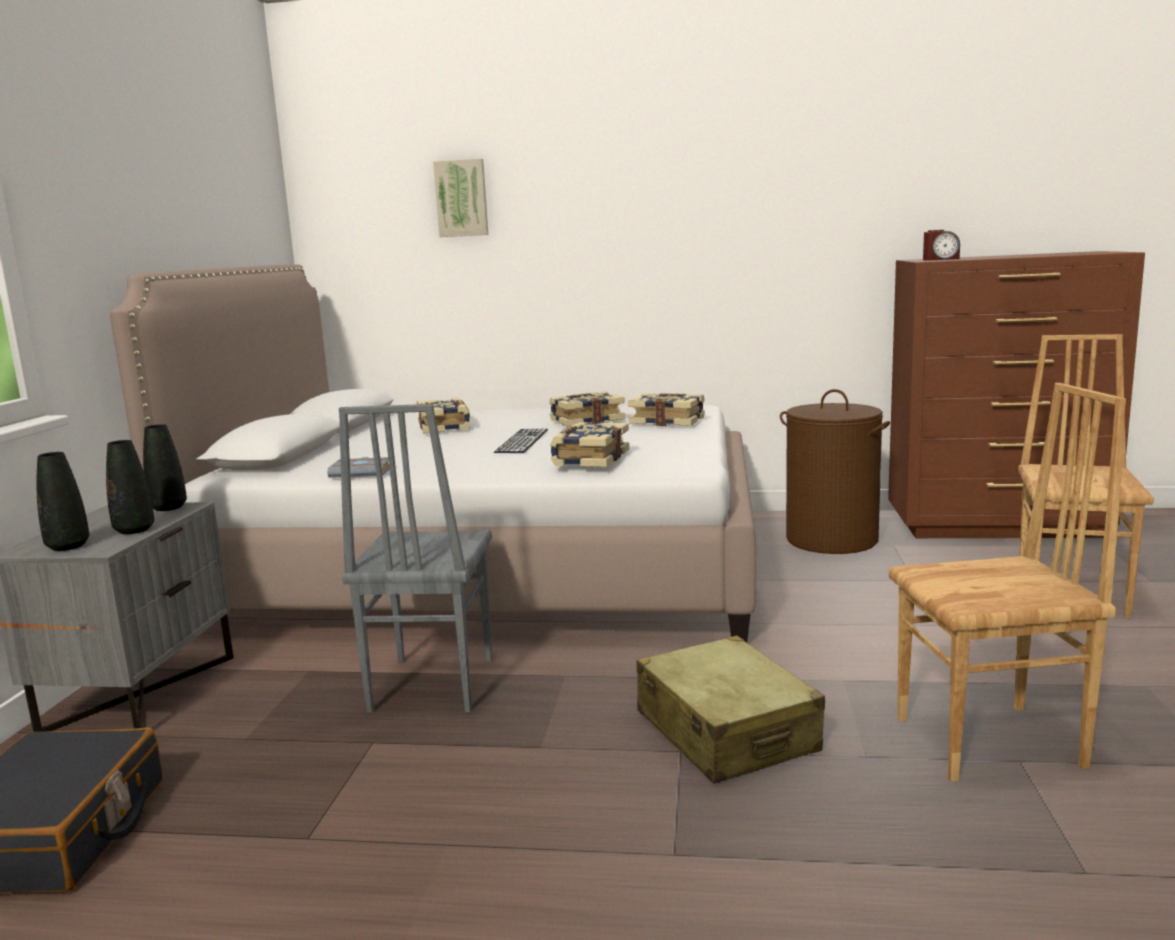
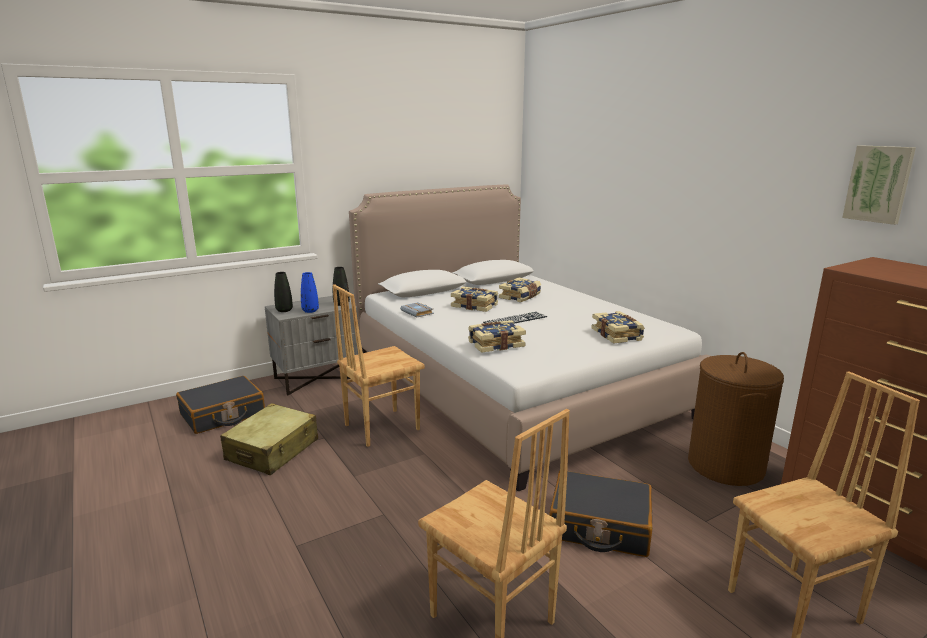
camera: 50 degrees right, 5 degrees up
black vase [106,440,154,534] -> blue vase [301,272,319,313]
grey chair [339,404,492,713] -> brown chair [333,284,425,447]
picture [433,159,489,237] -> picture moved to [842,145,916,225]
book [549,392,625,427] -> book moved to [451,287,498,312]
beige suitcase [637,635,825,784] -> beige suitcase moved to [220,403,318,475]
alarm clock [923,230,960,261] -> none
none -> black suitcase [549,471,652,557]

